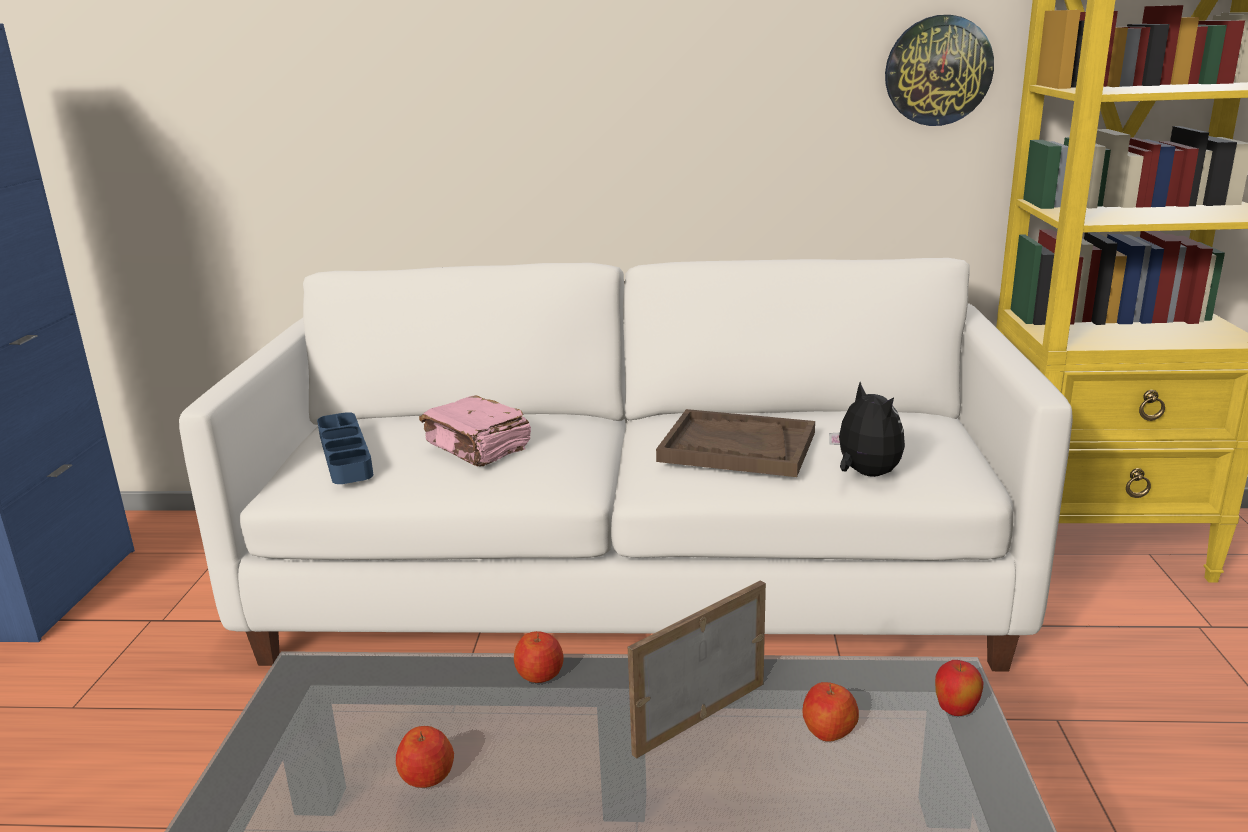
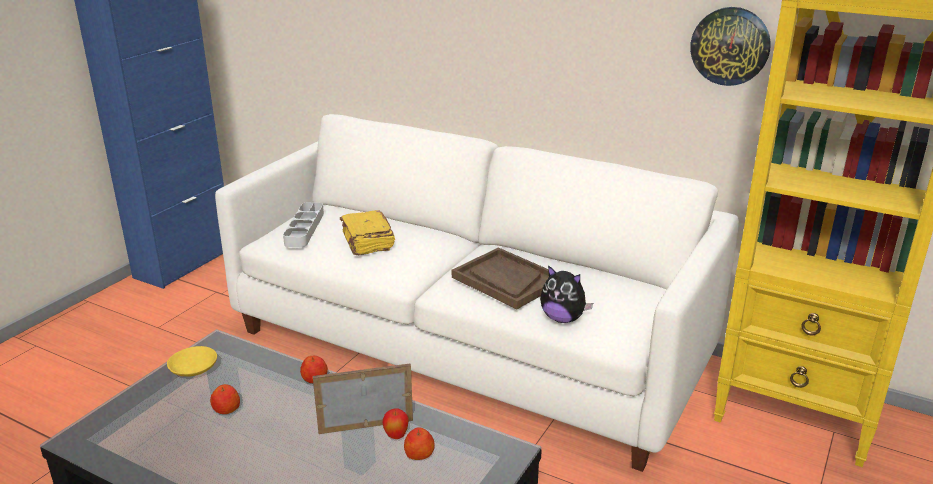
camera: 25 degrees right, 5 degrees up
blue tray [317,412,373,484] -> grey tray [283,202,324,247]
pink book [419,395,531,467] -> yellow book [340,210,395,255]
plush toy [829,382,905,477] -> plush toy turned 120 degrees clockwise [540,265,593,323]
apple [935,660,983,716] -> apple moved to [382,408,409,439]
none -> yellow bowl [167,346,217,377]

